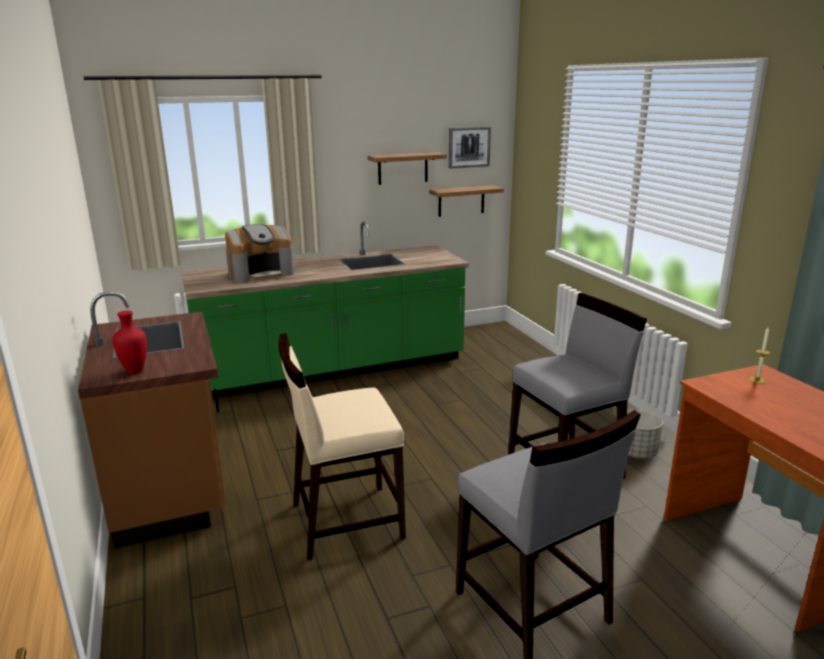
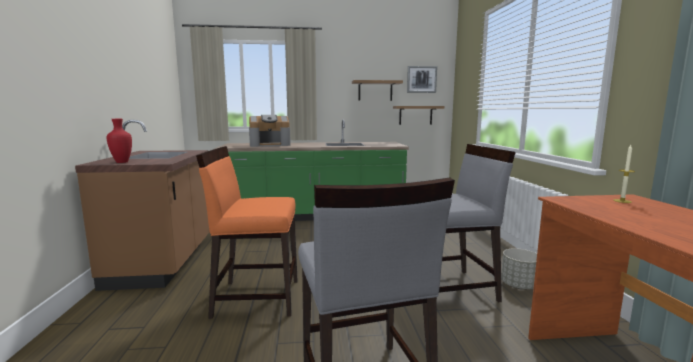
camera: 15 degrees right, 10 degrees down
beige chair [279,333,406,560] -> orange chair [196,146,298,319]

